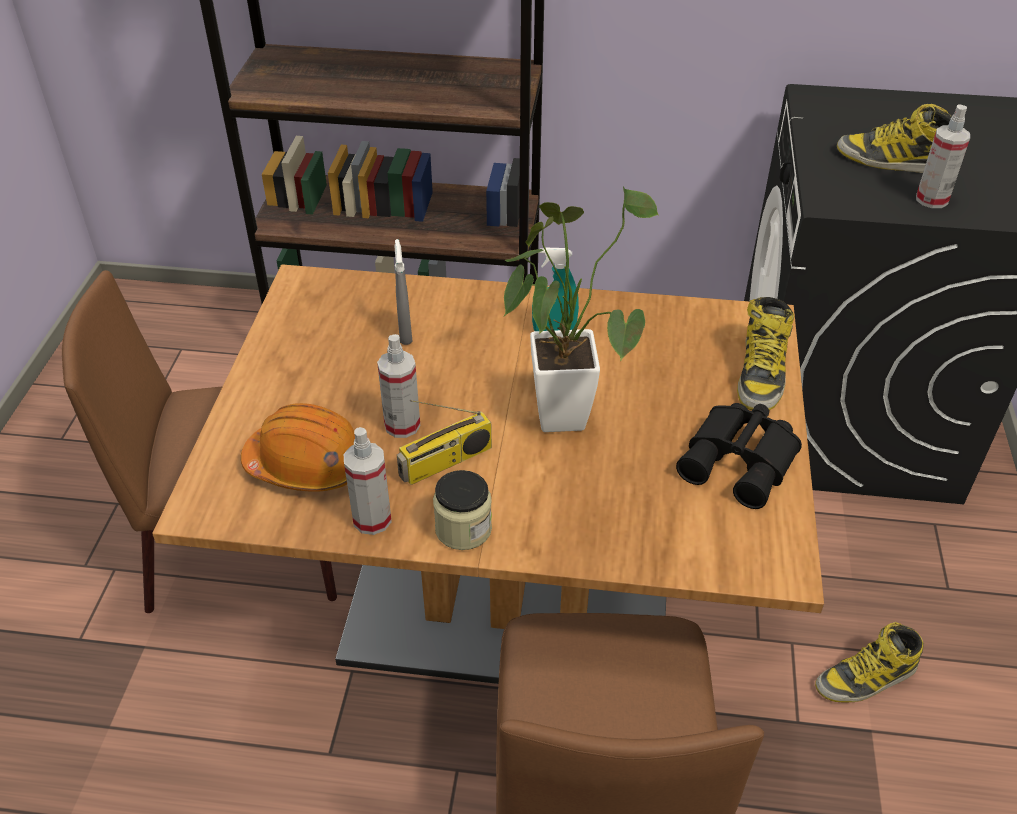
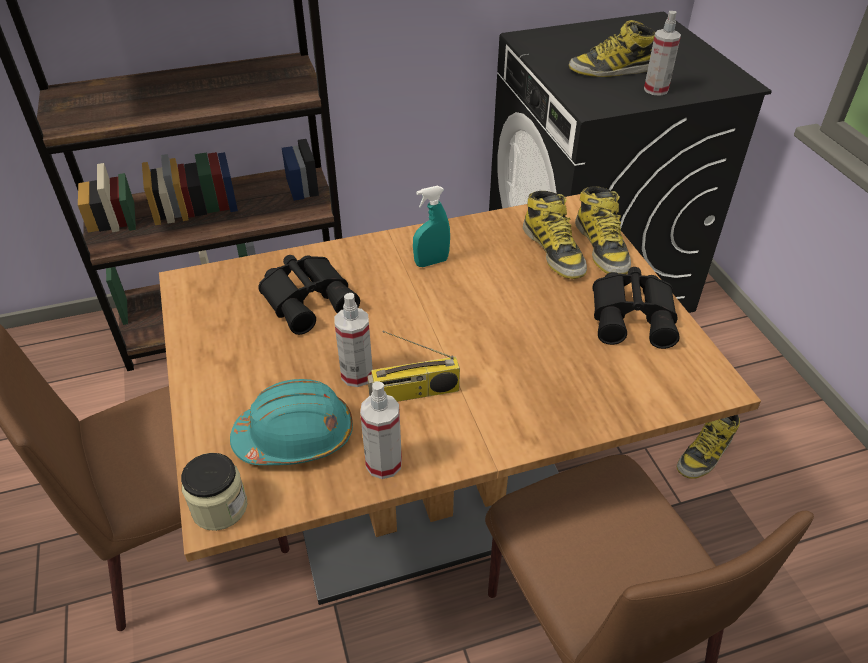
camera: 25 degrees left, 0 degrees up
orange hard hat [241,403,355,492] -> turquoise hard hat [230,379,353,465]
grey spray bottle [394,239,413,345] -> black binoculars [258,255,360,335]
radio [397,400,492,485] -> radio turned 45 degrees clockwise [367,331,460,402]
jar [433,470,492,550] -> jar moved to [181,453,247,531]
potted plant [503,186,659,432] -> none
none -> boot [523,191,587,279]

